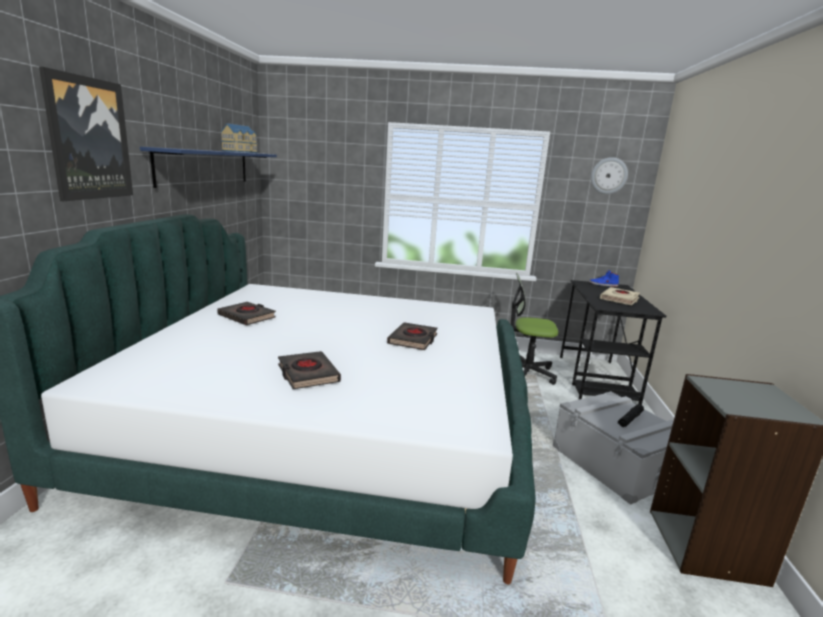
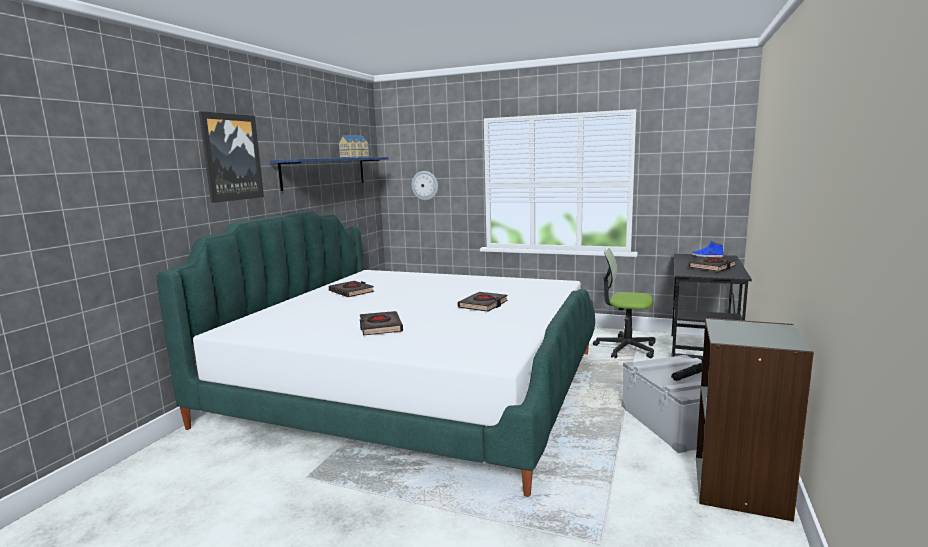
camera: 15 degrees right, 5 degrees down
wall clock [591,157,628,194] -> wall clock moved to [411,171,438,200]
beige book [600,287,640,305] -> black book [688,257,736,272]

